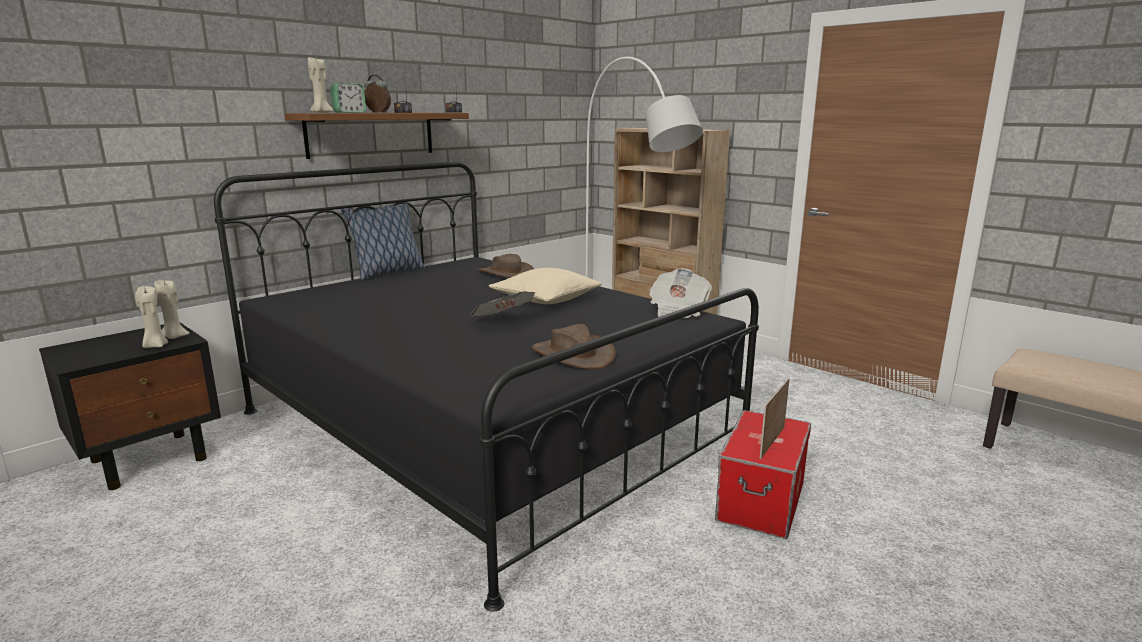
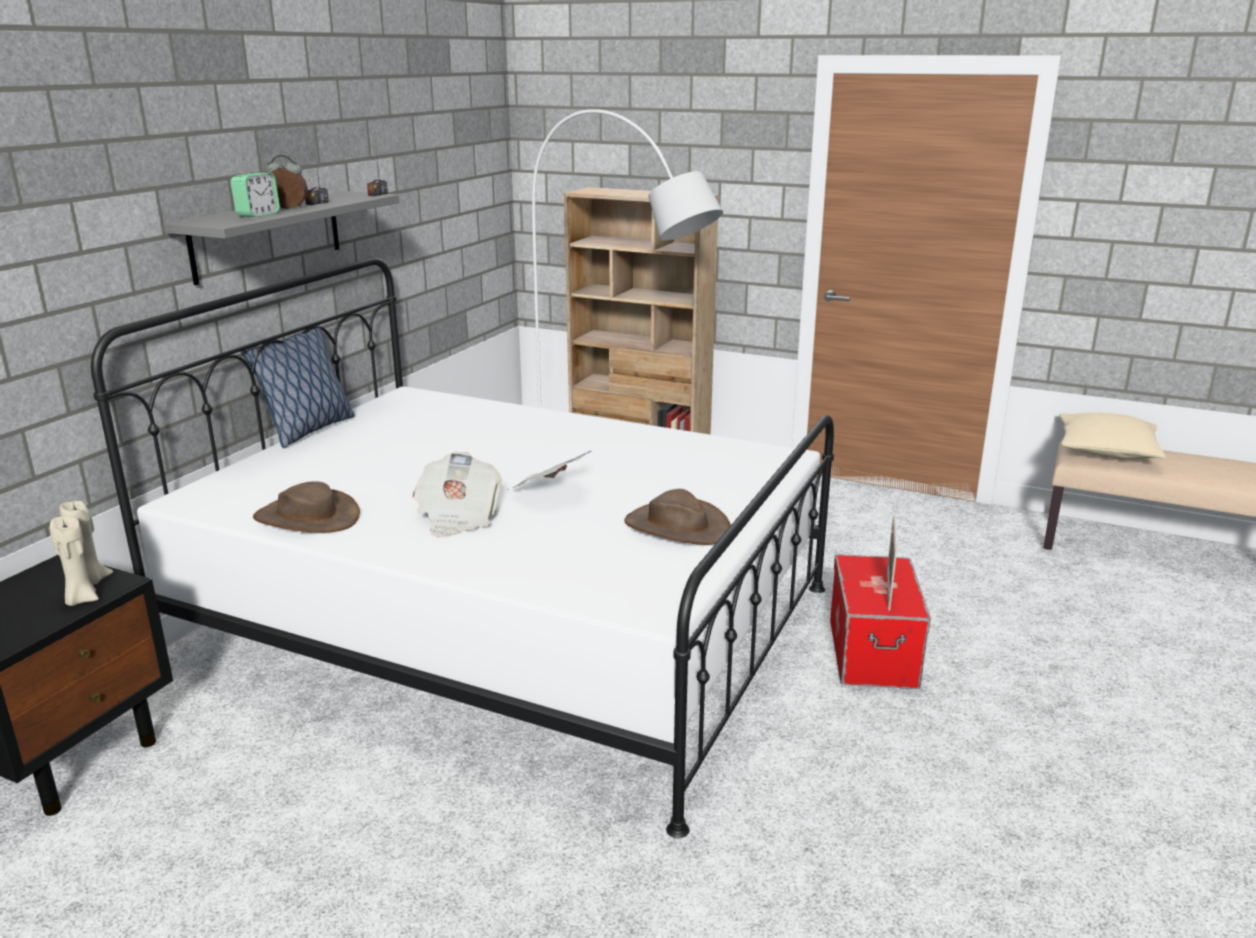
camera: 20 degrees left, 5 degrees up
black bed [214,162,759,612] -> white bed [91,257,834,838]
brown shelf [285,113,469,159] -> grey shelf [163,191,399,285]
beige candle [308,57,334,113] -> none
brown hat [478,254,534,278] -> brown hat moved to [253,482,360,533]
beige pillow [489,268,602,304] -> beige pillow moved to [1059,413,1166,459]
newspaper [649,268,712,318] -> newspaper moved to [412,452,502,538]

